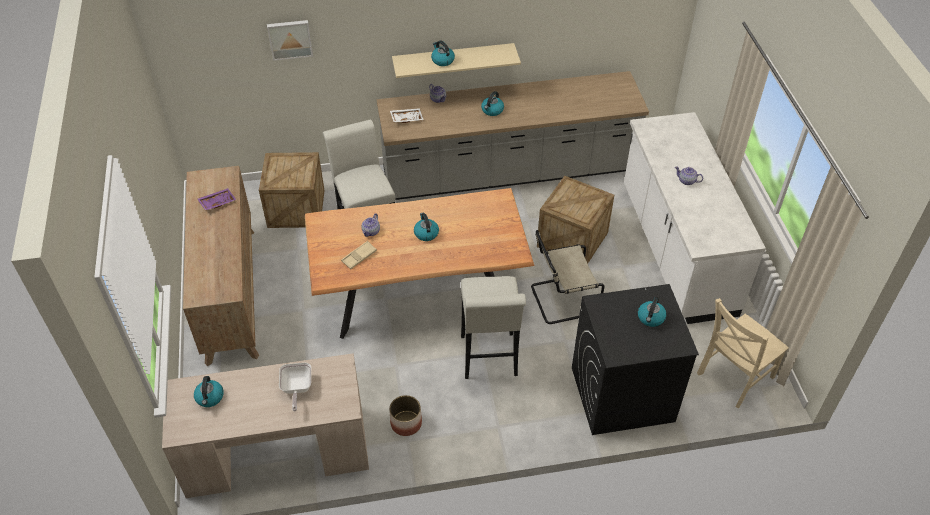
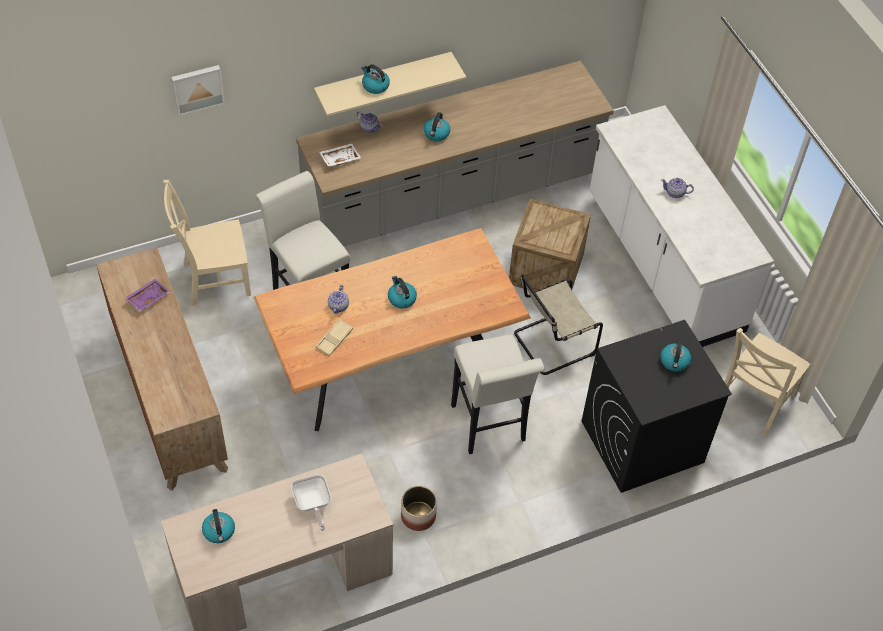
camera: 15 degrees left, 5 degrees up
crate [259,152,325,228] -> beige chair [163,180,251,306]

